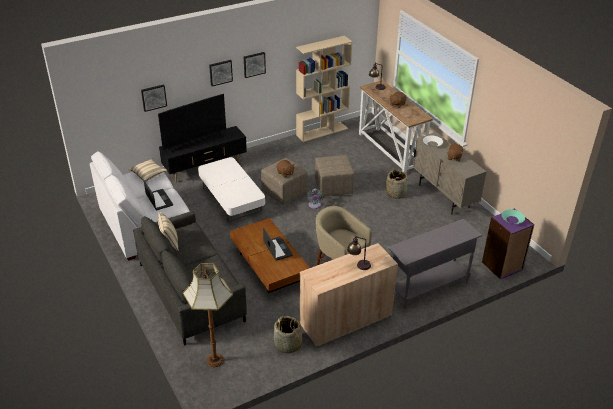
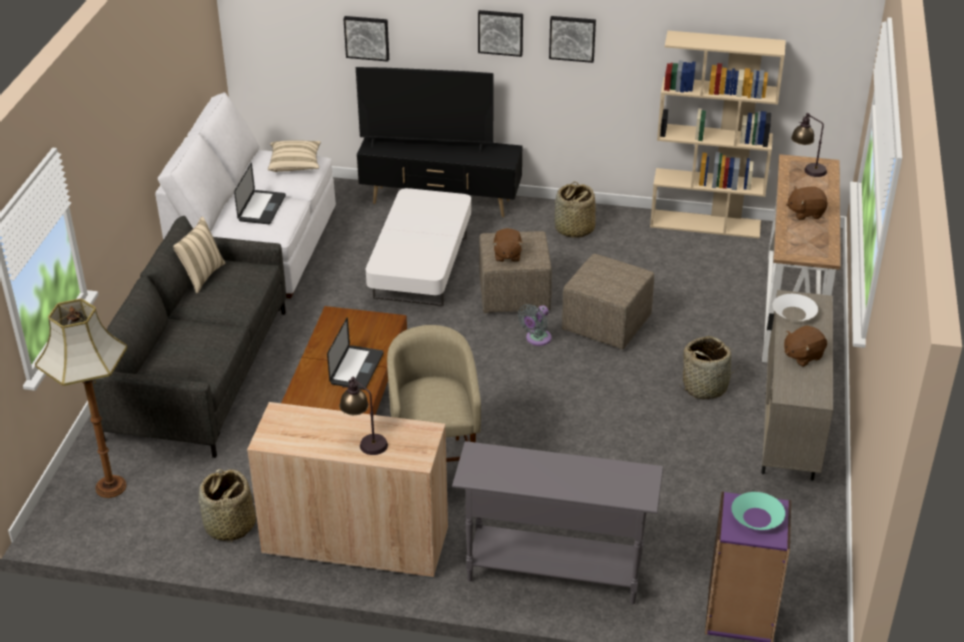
camera: 40 degrees right, 0 degrees up
none -> basket [555,181,596,238]

